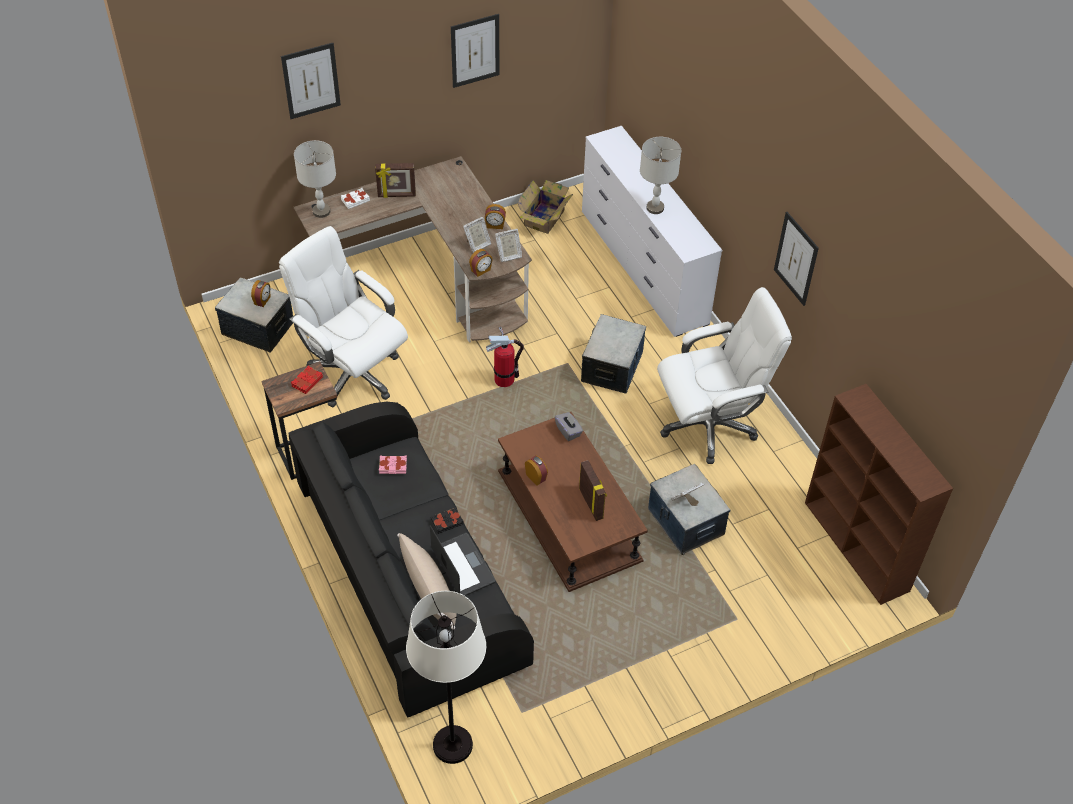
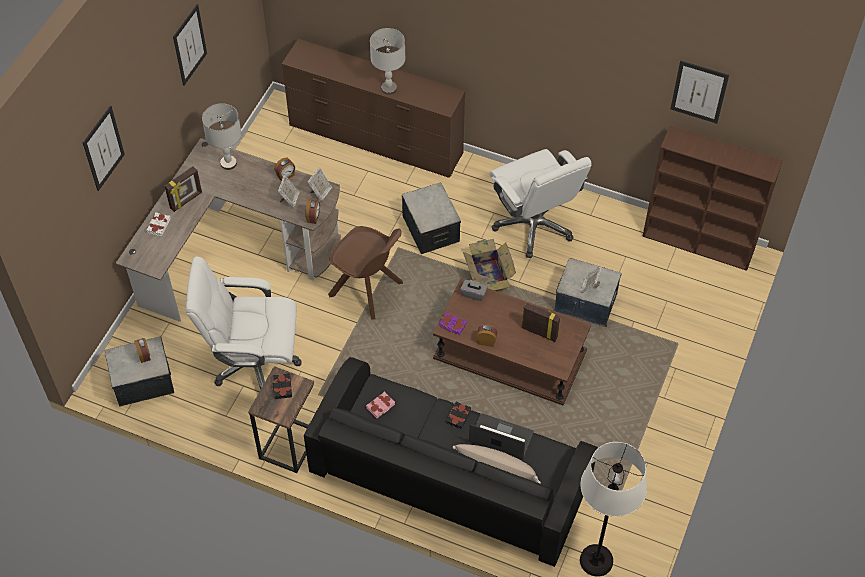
camera: 40 degrees left, 5 degrees up
red book [291,366,323,394] -> black book [273,373,292,399]
grey table lamp [294,140,336,218] -> grey table lamp moved to [202,103,241,170]
fire extinguisher [486,327,524,387] -> brown chair [328,226,403,320]
cardboard box [518,180,573,234] -> cardboard box moved to [463,239,516,292]
white dresser [582,126,722,337] -> brown dresser [282,39,466,178]
white office chair [657,287,792,464] -> white office chair turned 120 degrees clockwise [489,149,592,258]
picture [774,212,819,306] -> picture moved to [670,61,729,124]
none -> purple book [439,312,467,335]

